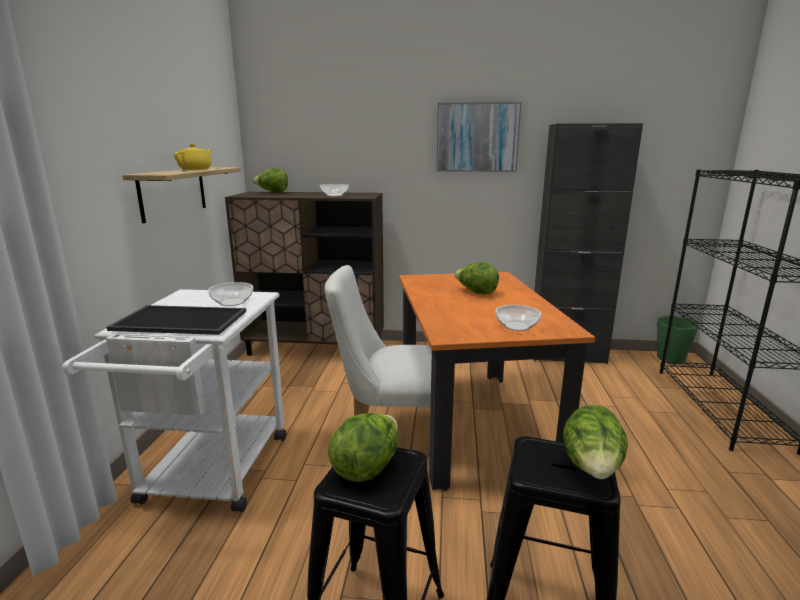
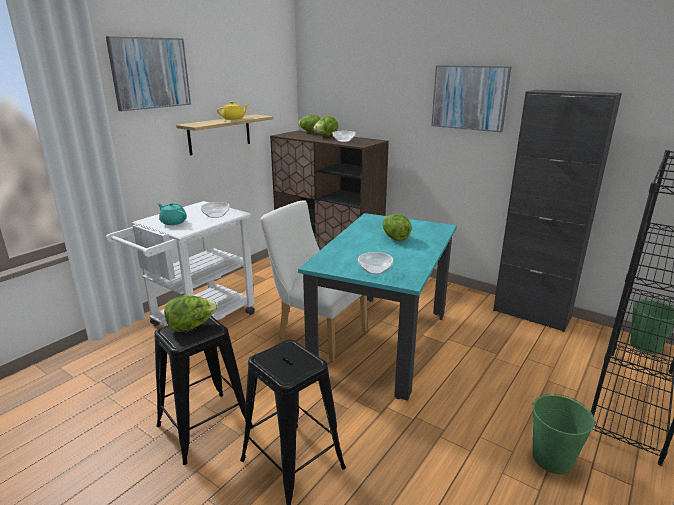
camera: 30 degrees right, 5 degrees up
tray [106,305,246,335] -> turquoise teapot [157,202,187,225]
orange dining table [399,272,595,491] -> turquoise dining table [298,213,457,401]
lettuce [563,405,628,479] -> lettuce moved to [313,116,338,136]
none -> picture [106,36,191,111]
none -> green bucket [532,394,596,474]

